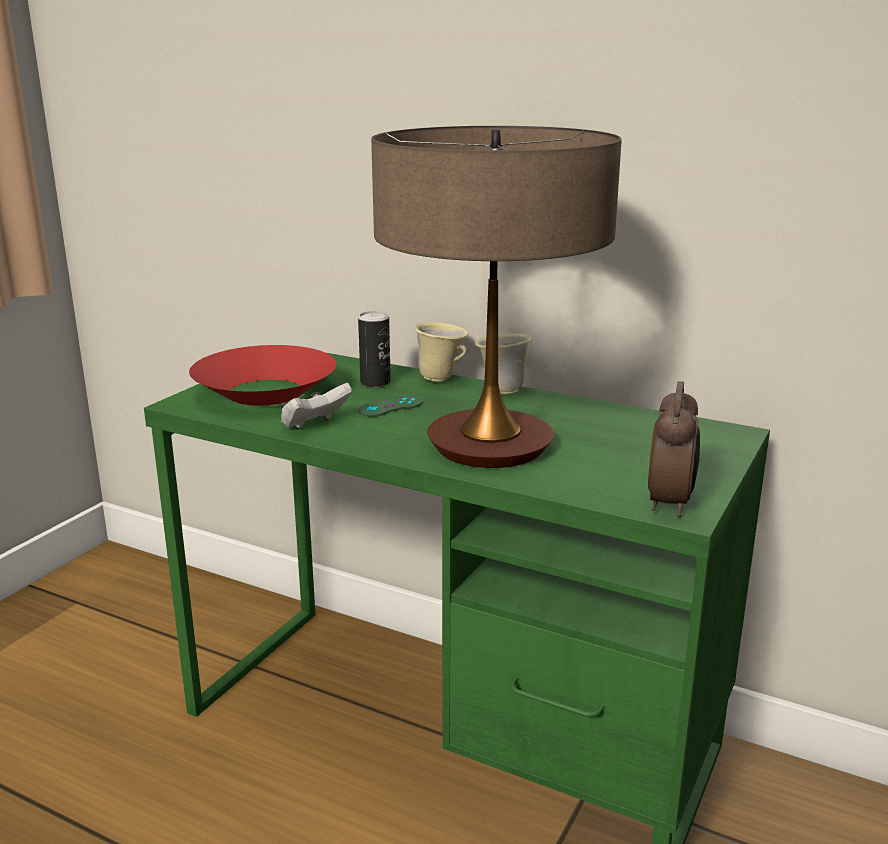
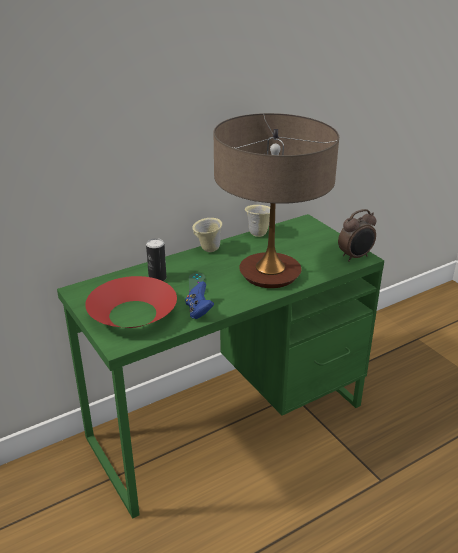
camera: 60 degrees left, 10 degrees up
white game controller [281,383,352,429] -> blue game controller [185,281,214,319]
beige mug [414,322,468,382] -> beige mug moved to [245,205,270,237]
alarm clock [648,381,700,517] -> alarm clock turned 105 degrees clockwise [338,209,377,262]

